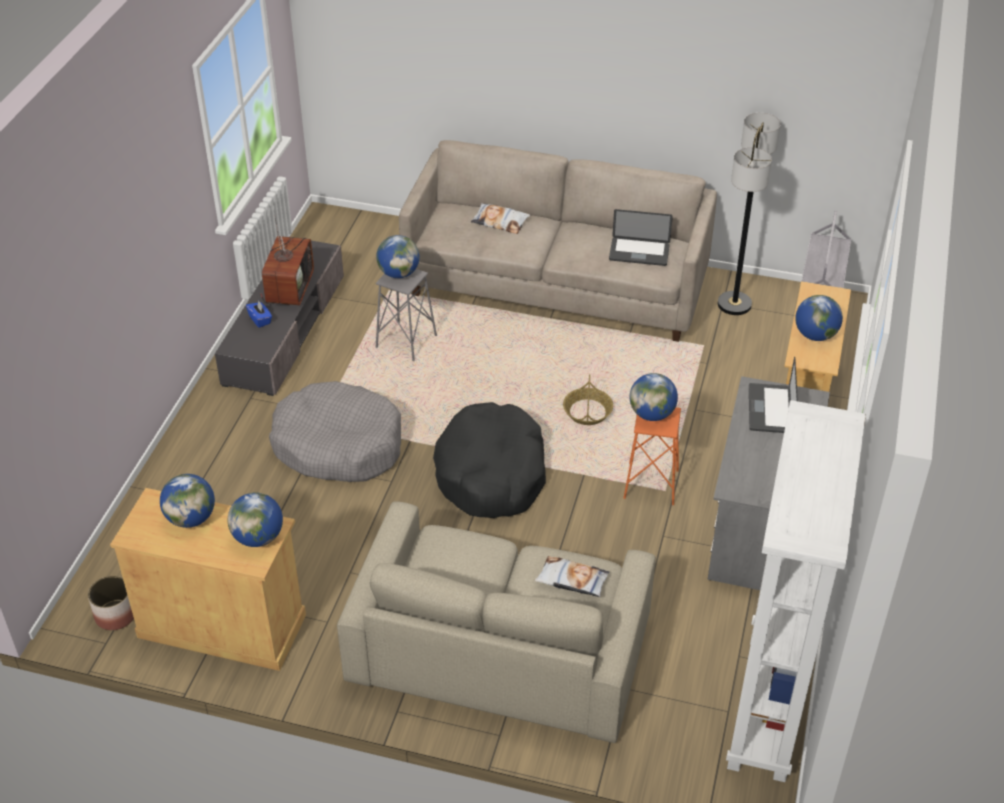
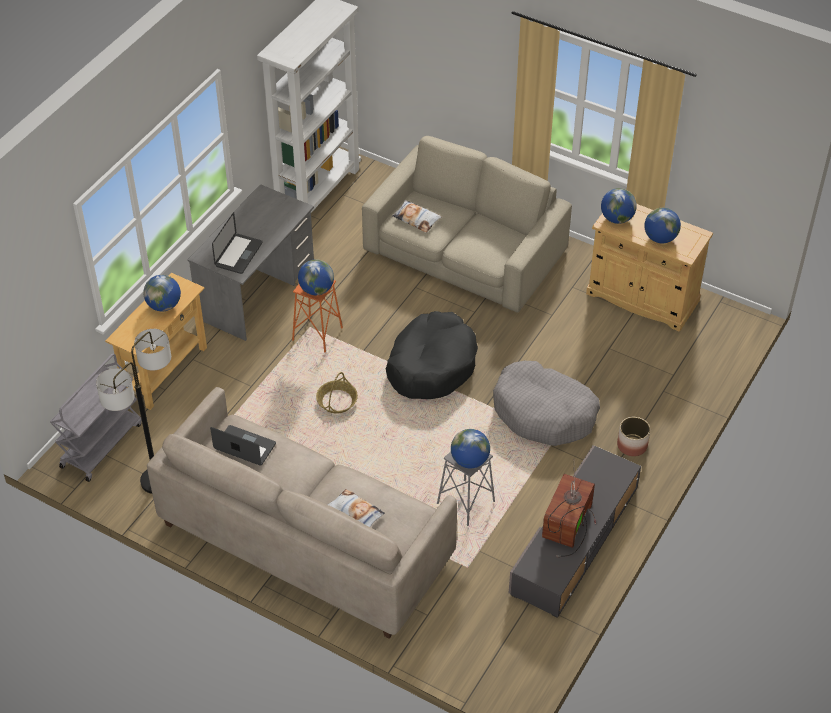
camera: 165 degrees left, 5 degrees up
planter [88,576,134,630] -> planter moved to [617,417,650,457]
blue tissue box [246,301,272,328] -> none

